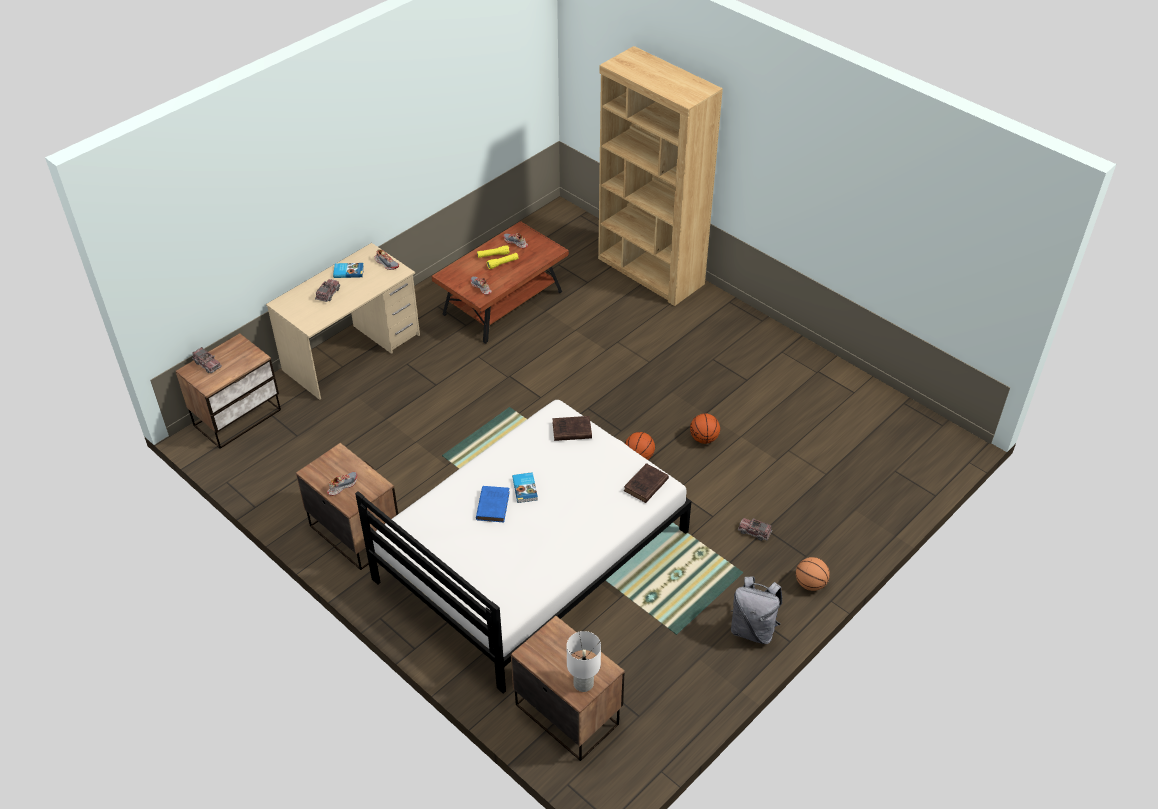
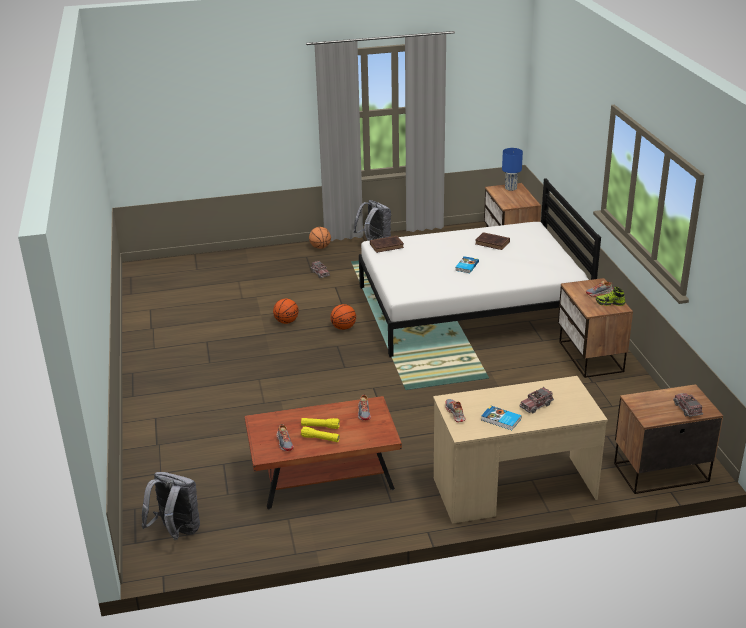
camera: 145 degrees left, 15 degrees down
blue book [476,486,510,522] -> none
brown book [552,416,592,441] -> brown book moved to [475,232,510,250]
white table lamp [567,631,601,692] -> blue table lamp [502,148,523,191]
brown bookcase [598,46,723,306] -> none
none -> grey backpack [141,472,200,540]
none -> shoe [596,287,625,306]

